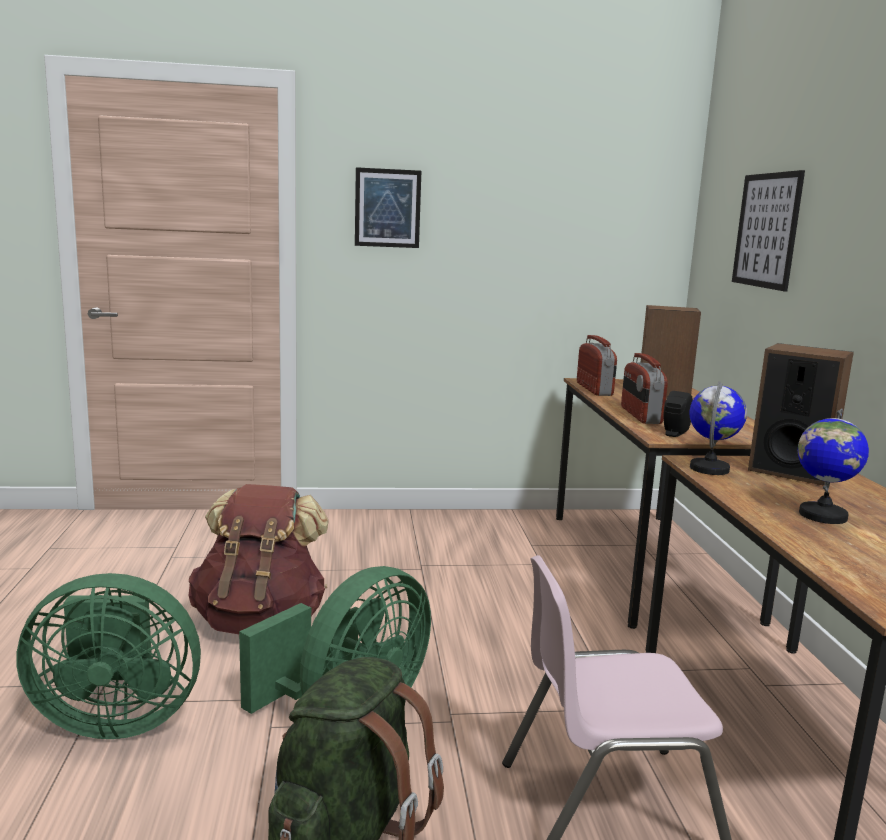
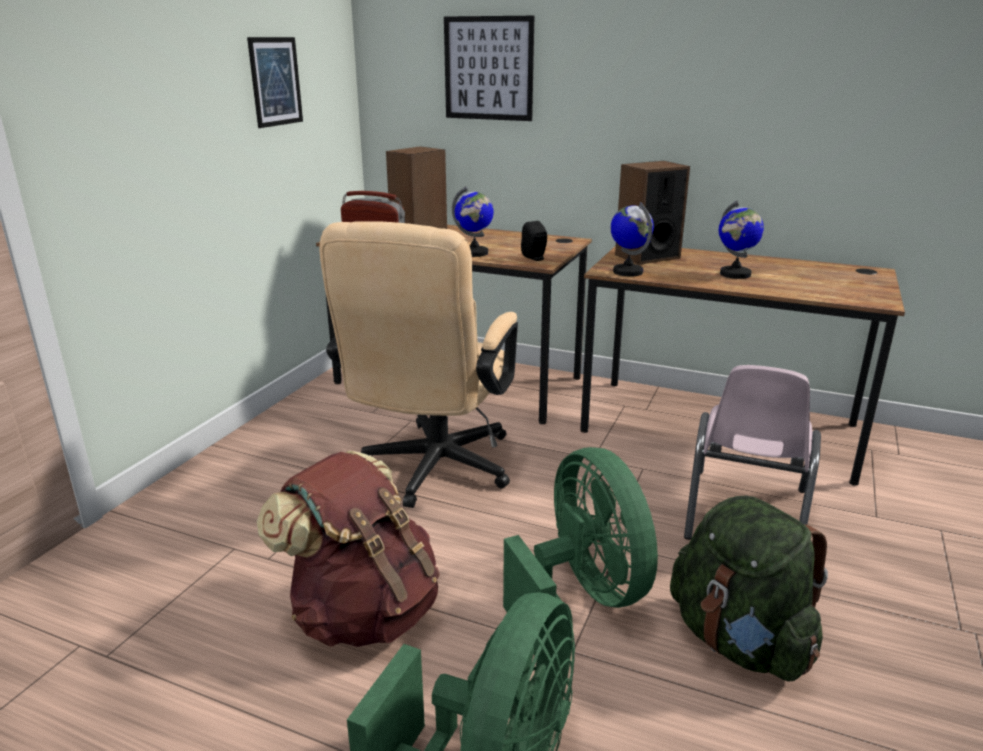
camera: 60 degrees left, 10 degrees up
picture [355,167,421,248] -> picture moved to [247,37,303,128]
radio [621,353,668,424] -> globe [452,186,494,257]
none -> beige office chair [320,221,518,508]

